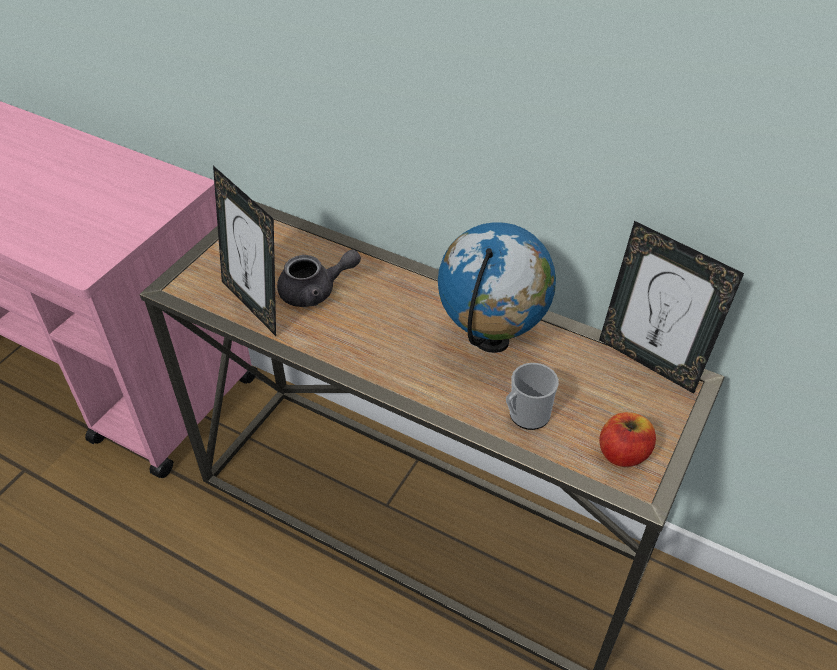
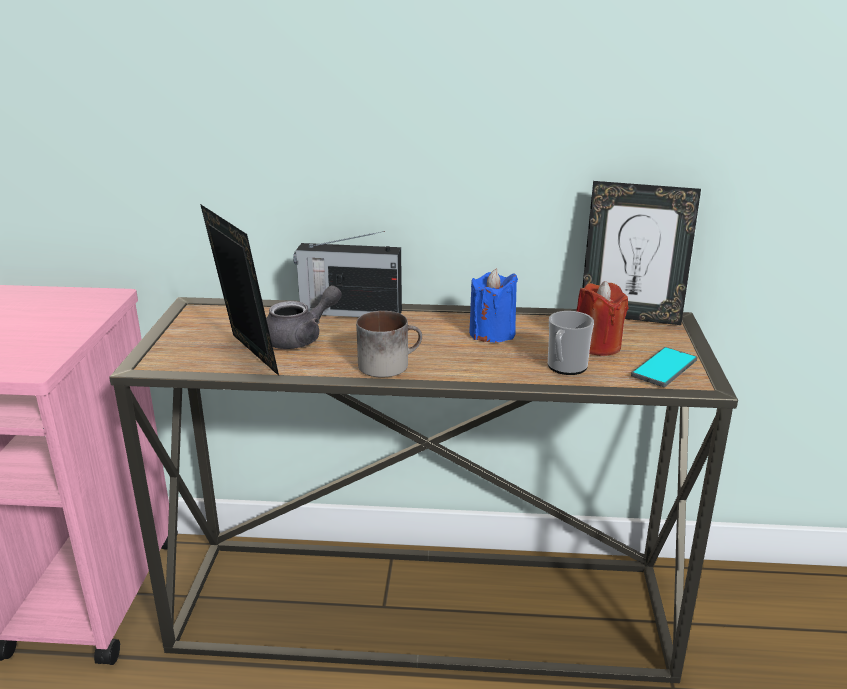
camera: 25 degrees left, 20 degrees down
picture frame [213,166,276,336] -> picture frame turned 150 degrees counterclockwise [200,204,279,376]
globe [438,222,556,353] -> blue candle [469,269,518,342]
apple [599,412,656,467] -> phone [631,347,697,387]
none -> radio [293,231,402,317]
none -> mug [356,311,422,377]
none -> red candle [577,281,628,356]

